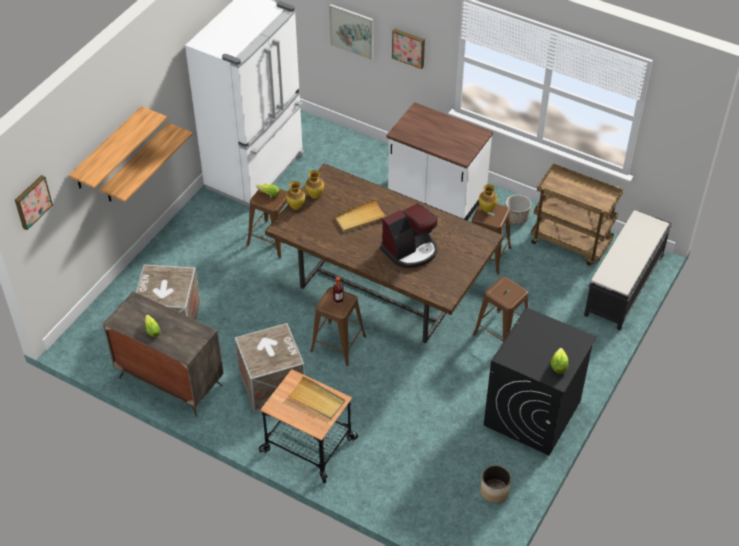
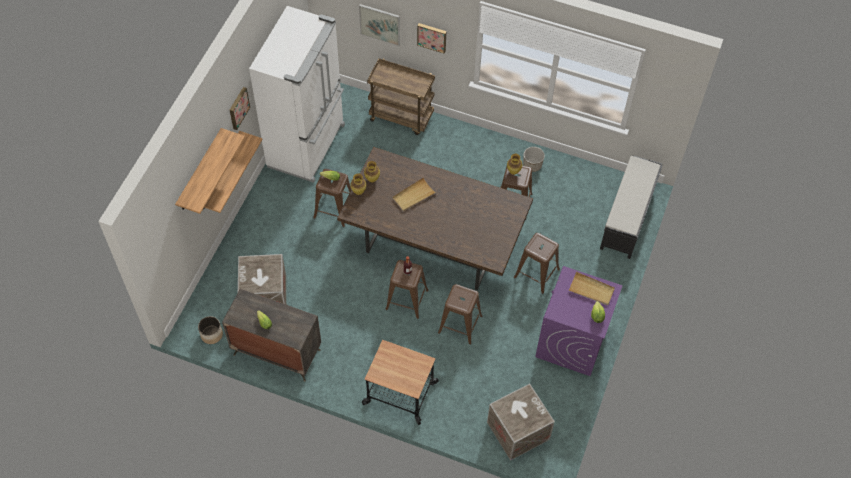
camera: 10 degrees left, 10 degrees up
picture [15,175,53,230] -> picture moved to [230,87,250,130]
crate [235,323,305,412] -> crate moved to [487,384,555,461]
beige tray [286,376,345,419] -> beige tray moved to [568,272,615,305]
coffee machine [380,203,438,268] -> none
white counter [386,102,493,220] -> none
planter [480,465,511,503] -> planter moved to [198,316,223,344]
black washing machine [484,307,597,456] -> purple washing machine [535,266,623,376]
brown cart [531,163,623,266] -> brown cart moved to [367,58,435,135]
none -> brown stool [438,284,482,345]

